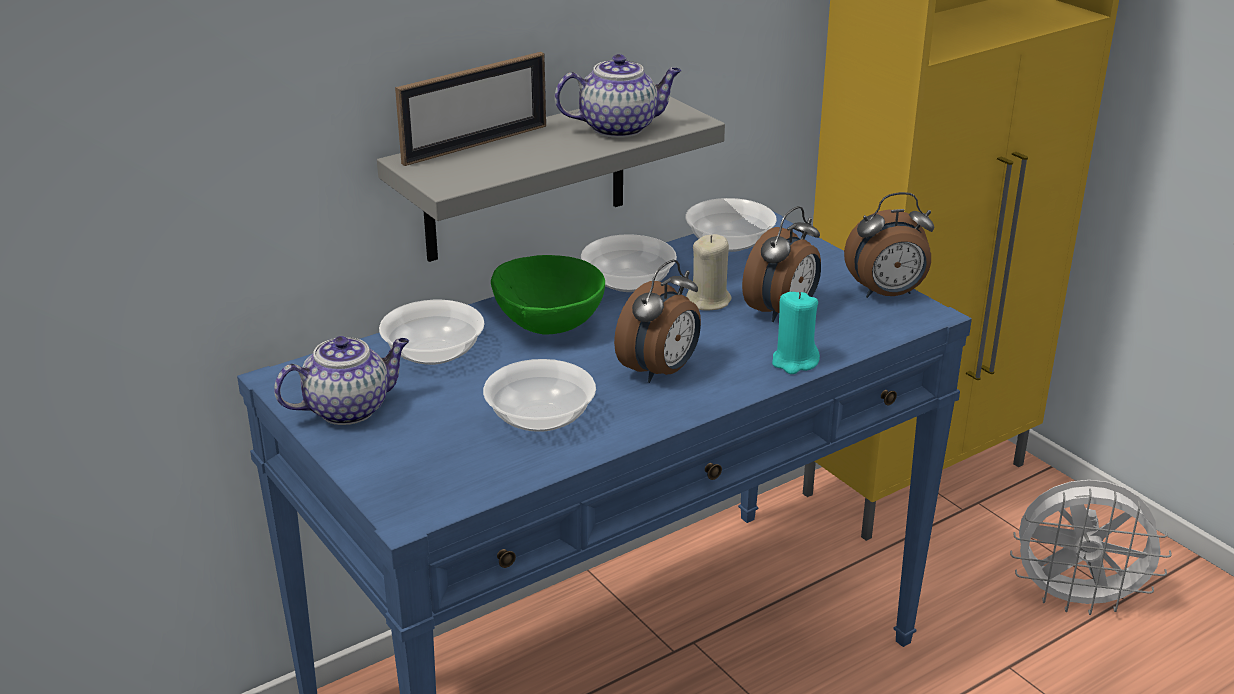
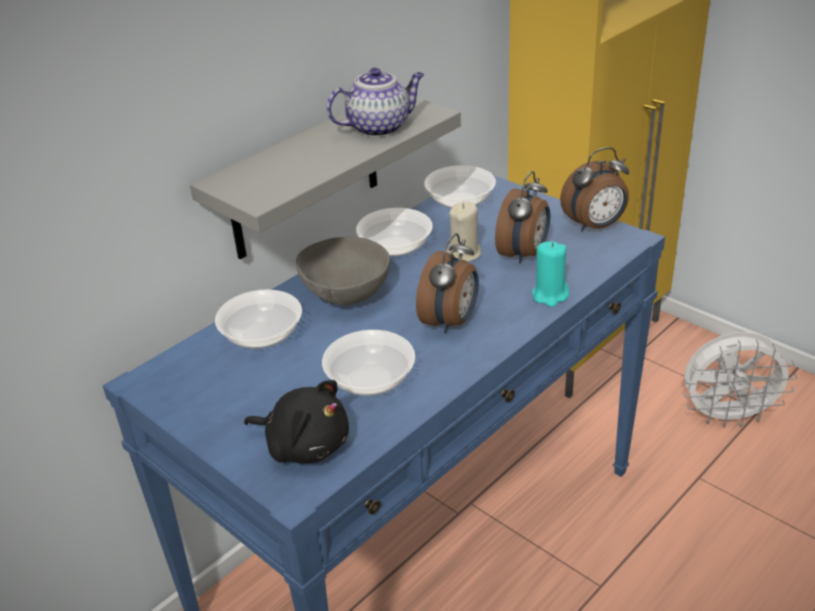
camera: 10 degrees left, 5 degrees up
teapot [274,336,409,425] -> none
picture frame [395,52,546,166] -> none
green bowl [491,255,605,334] -> grey bowl [296,237,390,305]
none -> black plush toy [244,380,349,463]

